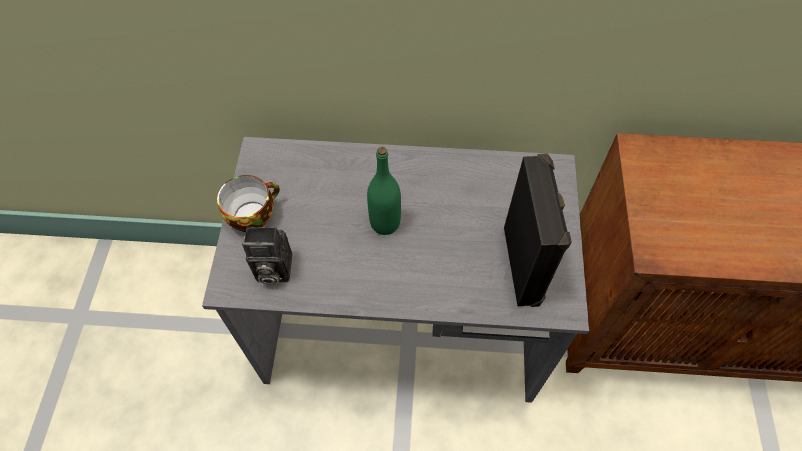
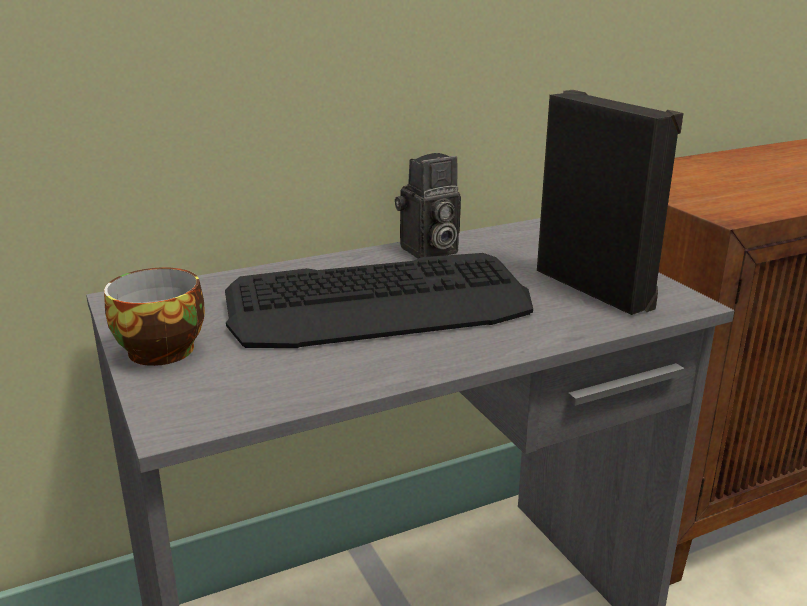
camera: 30 degrees left, 35 degrees down
camera [242,226,292,285] -> camera moved to [395,153,461,258]
green bottle [367,147,401,235] -> keyboard [225,253,533,348]

